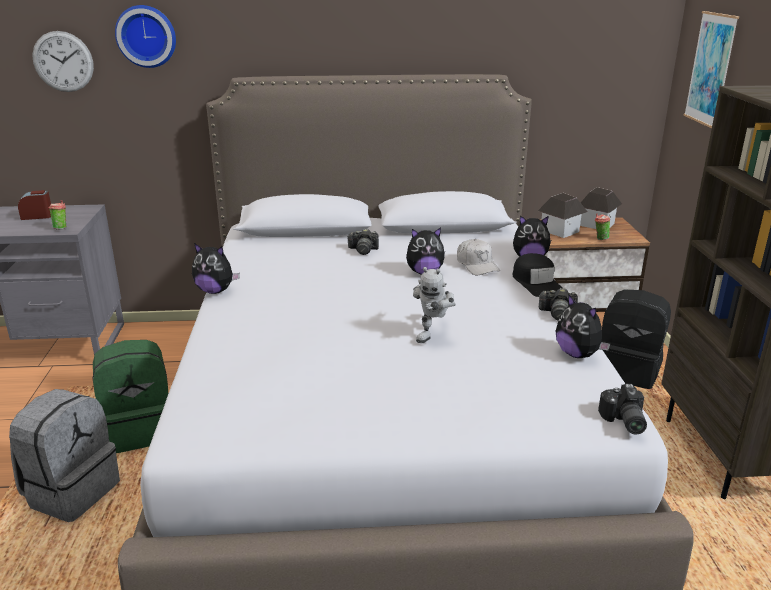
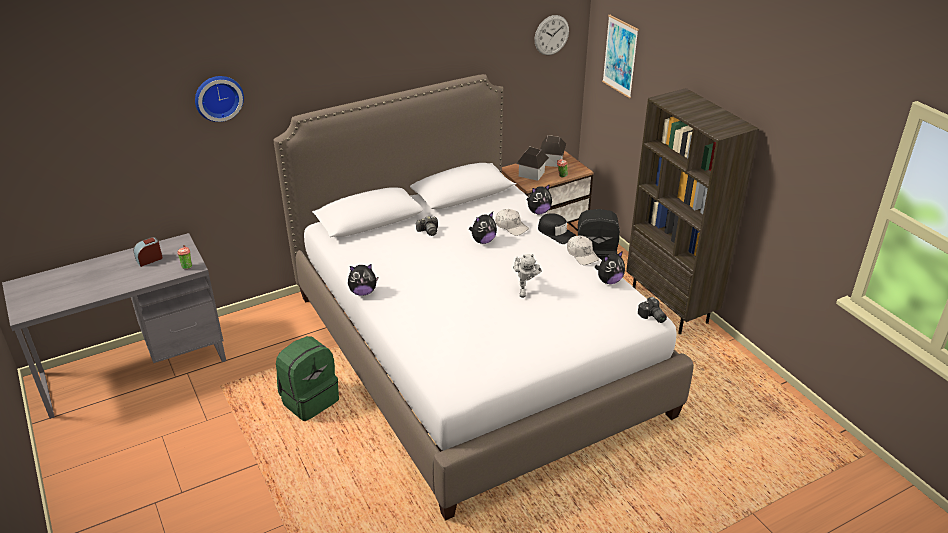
camera: 25 degrees left, 10 degrees up
grey backpack [9,389,120,522] -> none
wall clock [32,31,94,92] -> wall clock moved to [534,15,569,55]
camera [538,288,578,320] -> white cap [567,236,599,265]
plush toy [556,294,610,358] -> plush toy turned 60 degrees counterclockwise [594,251,625,284]

